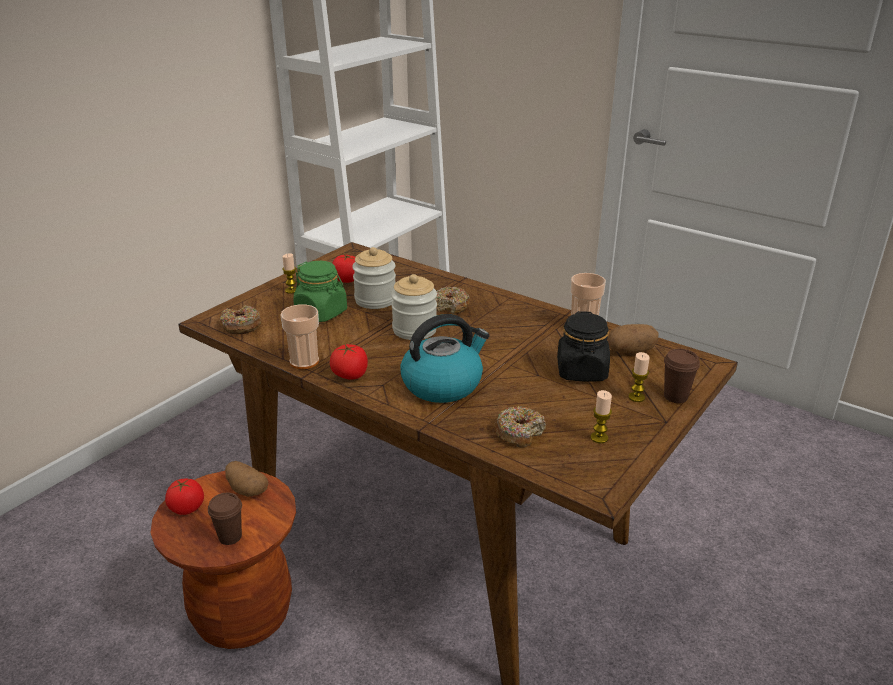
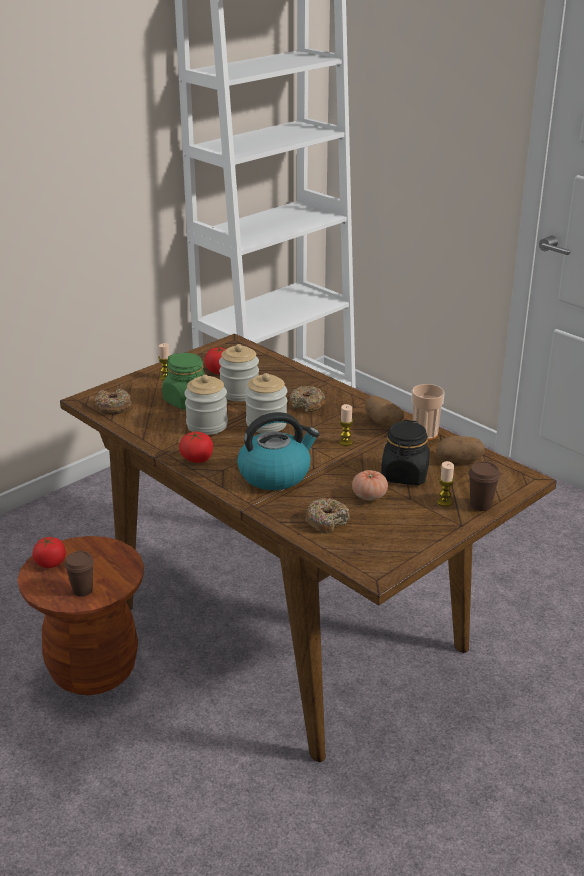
camera: 10 degrees right, 0 degrees up
potato [225,461,268,497] -> potato moved to [365,396,404,426]
cup [280,304,319,369] -> none
candle [590,390,612,443] -> candle moved to [339,404,353,446]
none -> jar [184,375,228,435]
none -> tomato [352,470,388,500]

